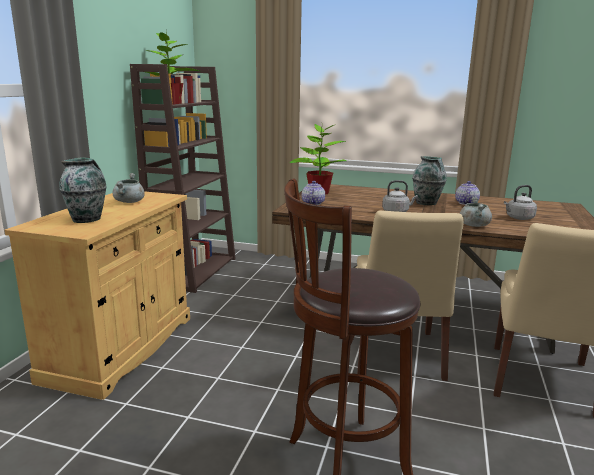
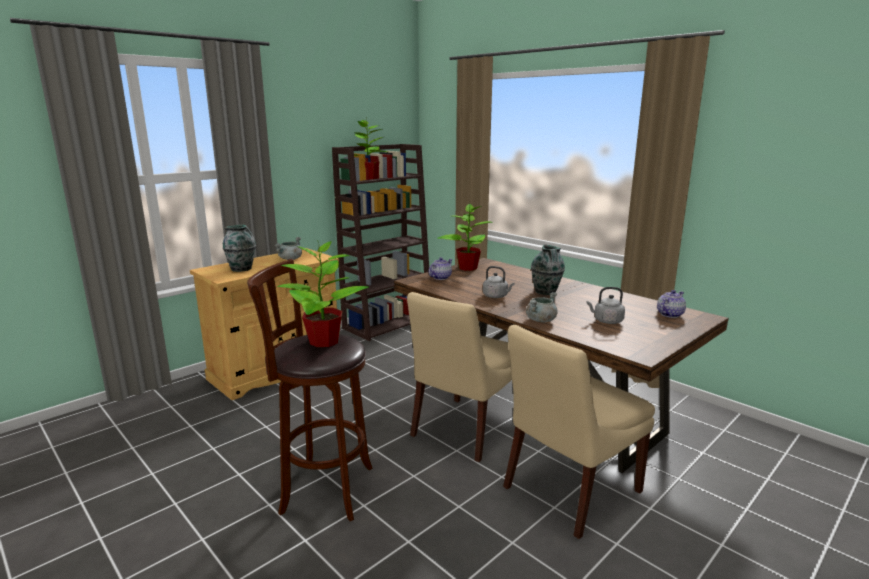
camera: 30 degrees right, 0 degrees up
teapot [455,181,480,205] -> teapot moved to [657,290,686,318]
none -> potted plant [277,240,369,347]

